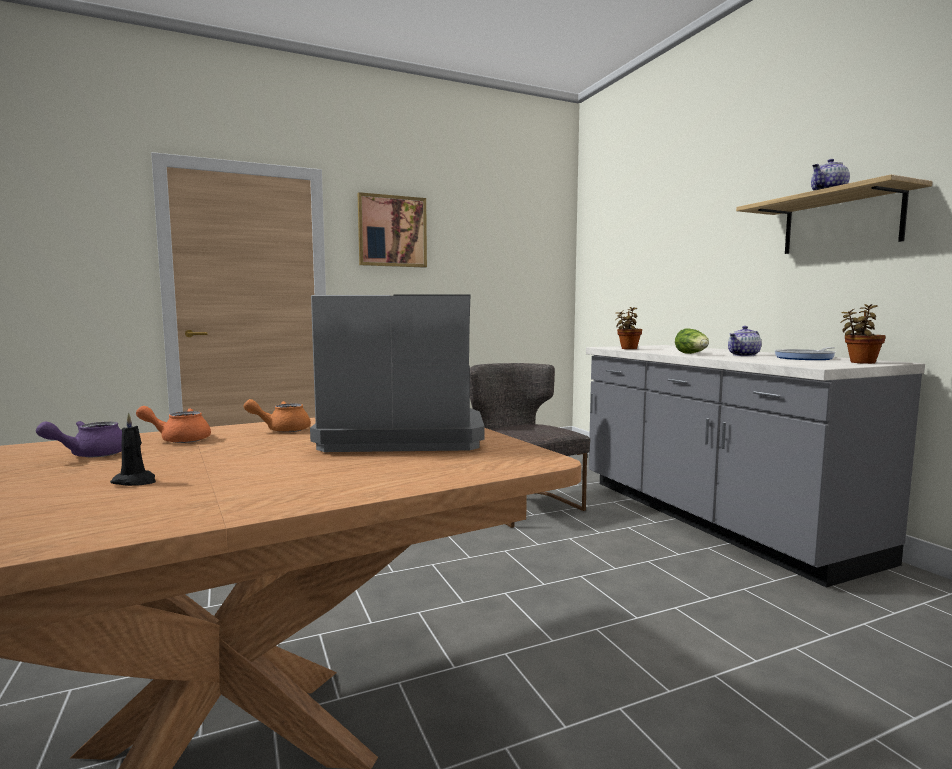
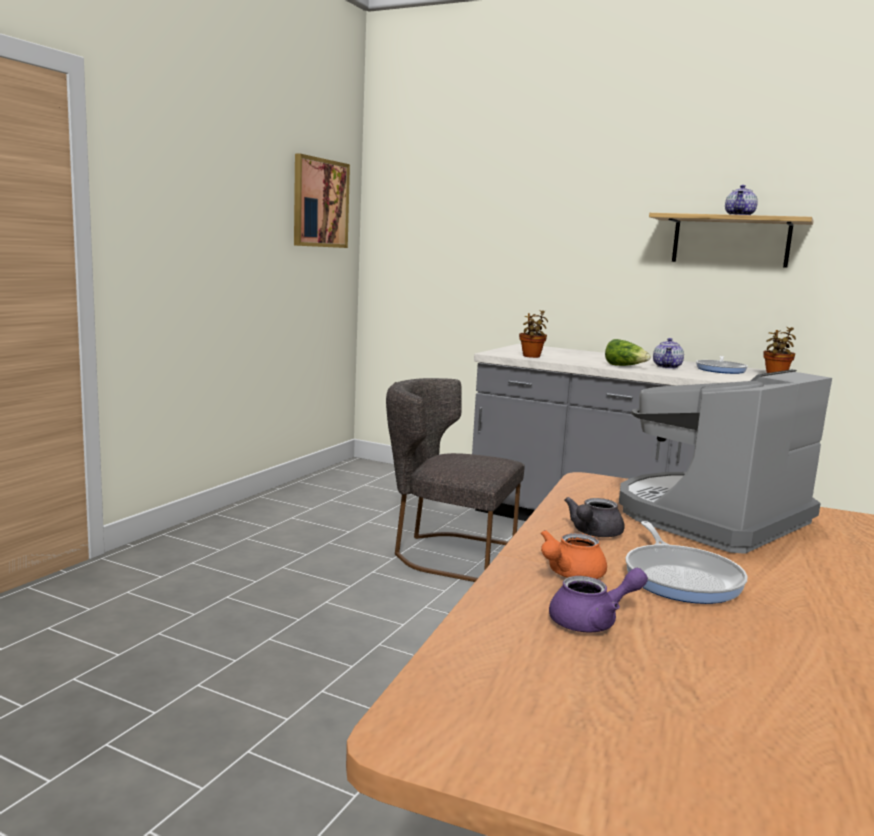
camera: 40 degrees left, 5 degrees up
purple teapot [36,421,122,457] -> purple teapot turned 105 degrees counterclockwise [549,568,648,633]
black candle [110,412,156,486] -> none
orange teapot [244,399,311,432] -> grey teapot [564,497,625,537]
picture [358,192,427,268] -> picture moved to [294,154,350,248]
none -> frying pan [625,521,748,604]

